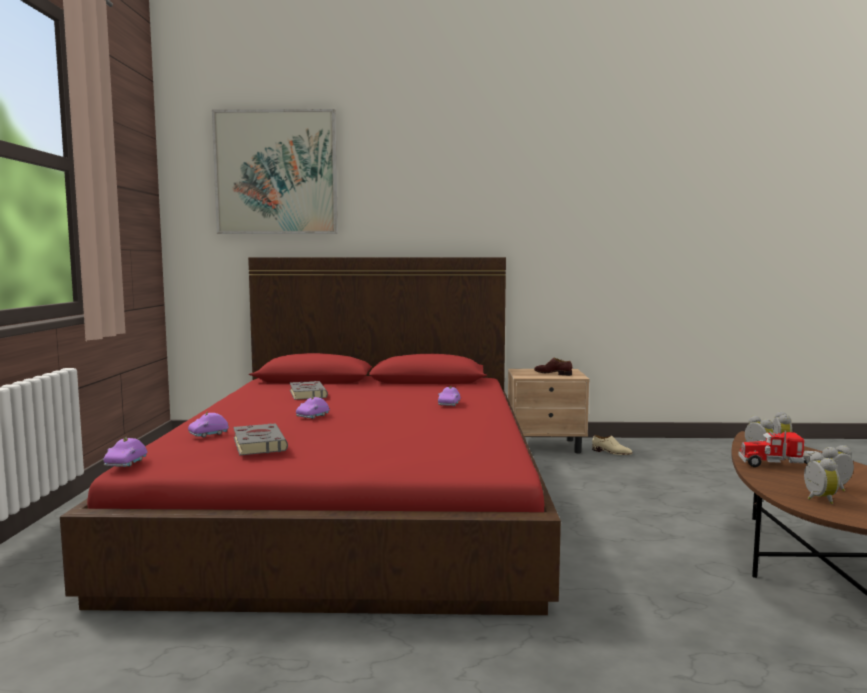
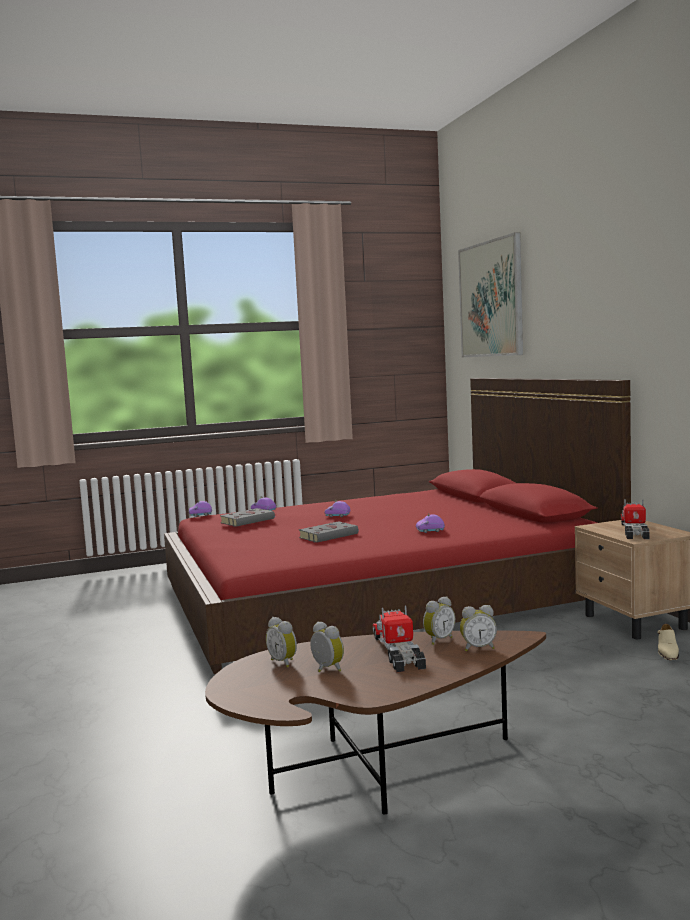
camera: 70 degrees right, 0 degrees up
grey book [290,381,328,400] -> grey book moved to [299,521,359,543]
brown shoe [534,358,572,376] -> toy truck [621,499,650,539]
alarm clock [804,452,839,504] -> alarm clock turned 75 degrees clockwise [266,617,297,668]

